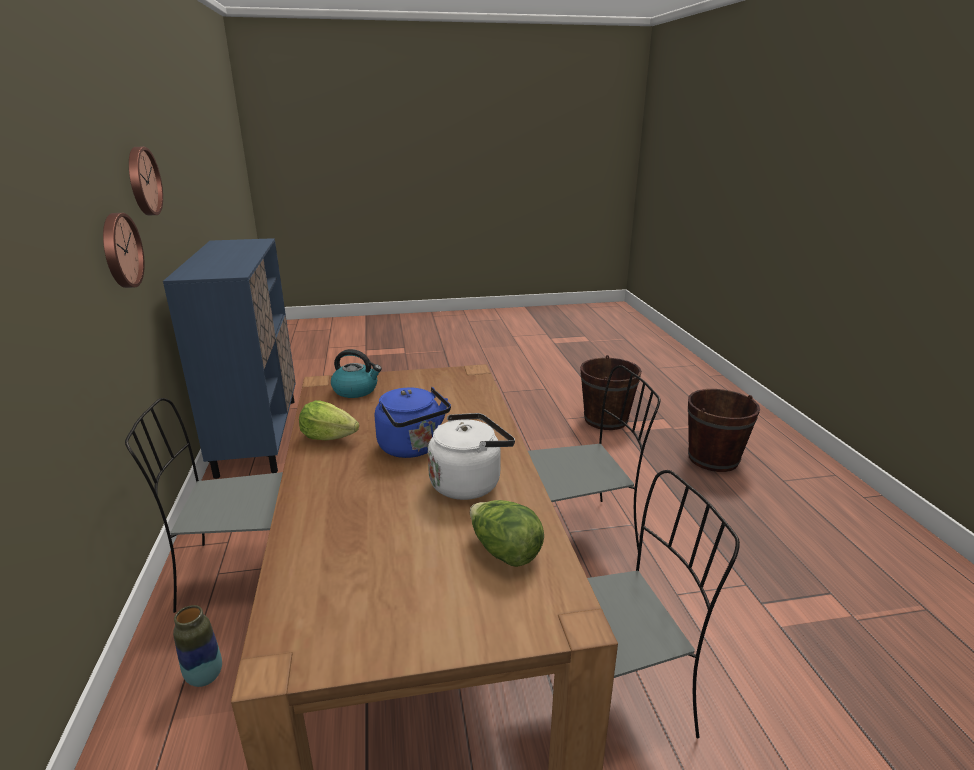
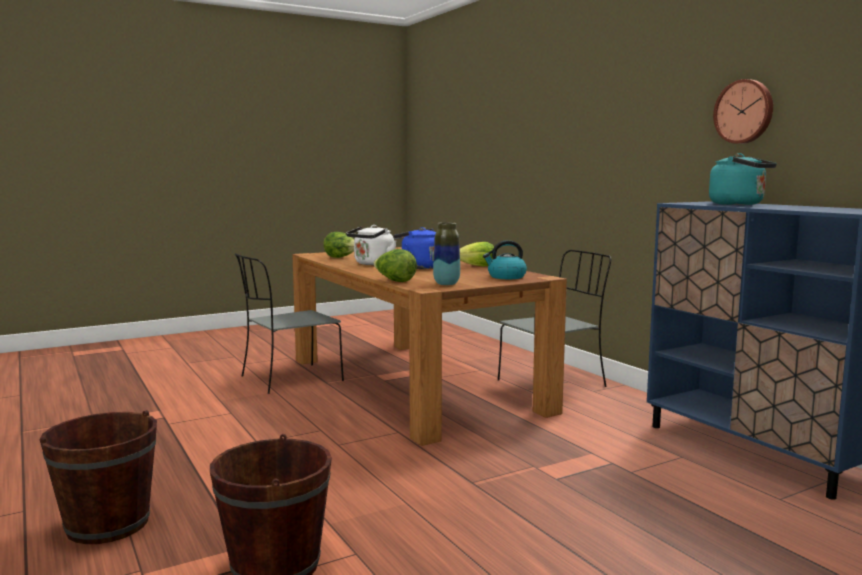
camera: 160 degrees right, 15 degrees down
wall clock [103,213,145,288] -> none
vase [173,605,222,687] -> vase moved to [433,222,460,285]
grey chair [528,365,661,550] -> none
none -> lettuce [373,249,417,282]
none -> turquoise kettle [709,153,777,205]

